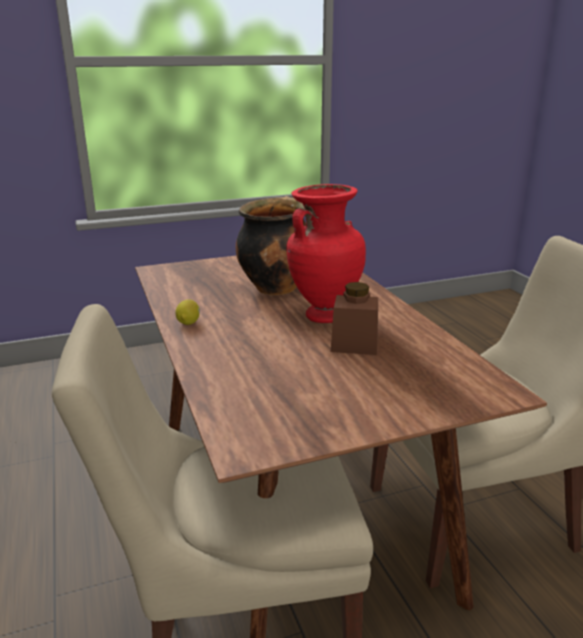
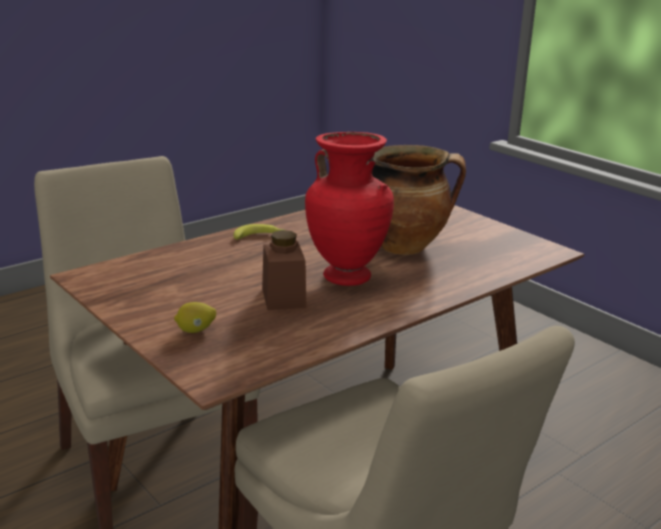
camera: 70 degrees right, 0 degrees up
lemon [176,299,200,325] -> lemon moved to [174,302,216,333]
none -> banana [234,224,284,240]

